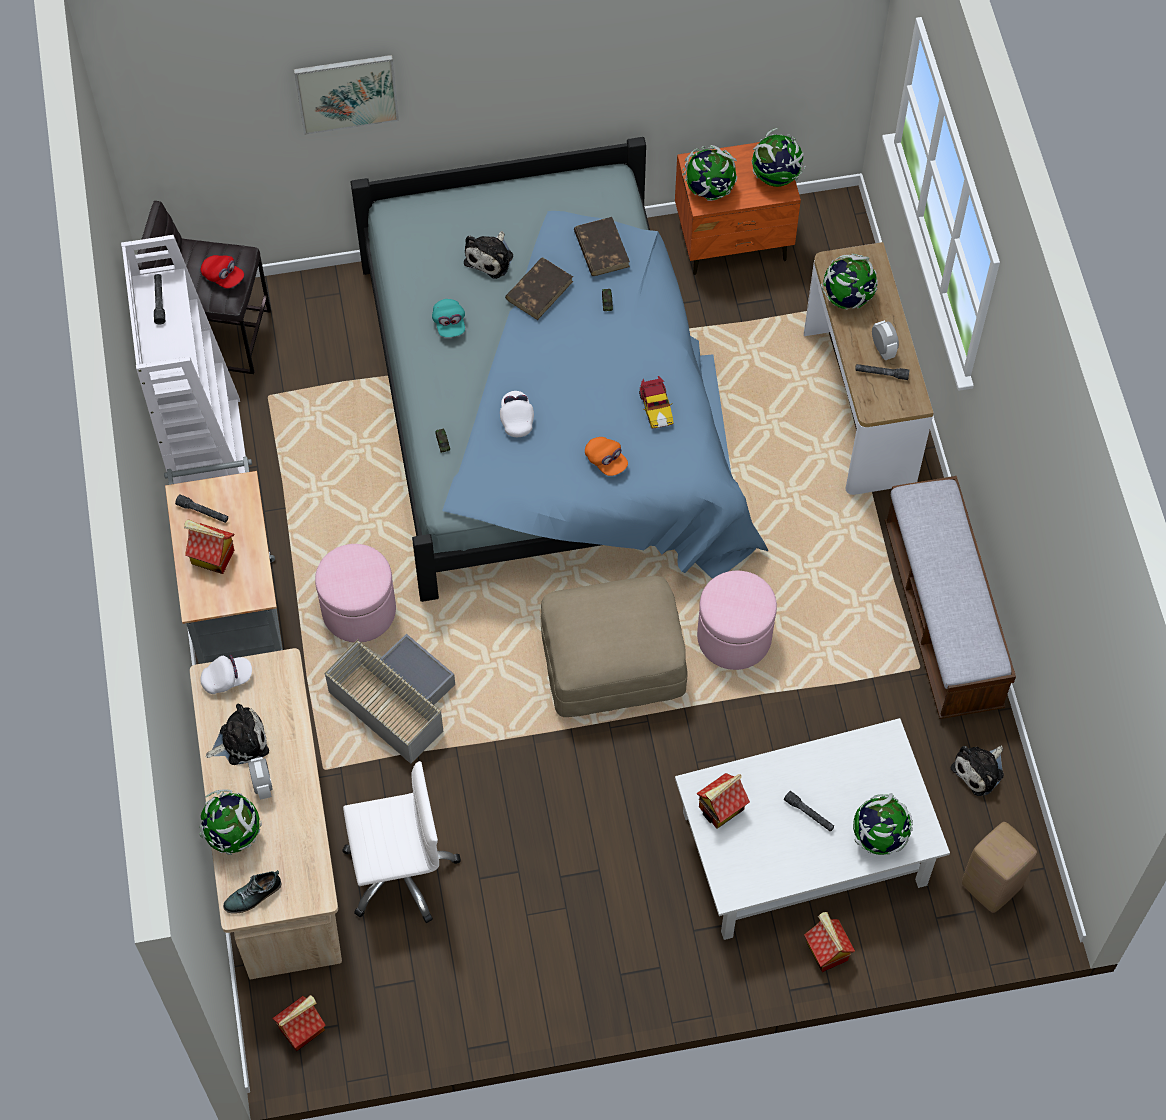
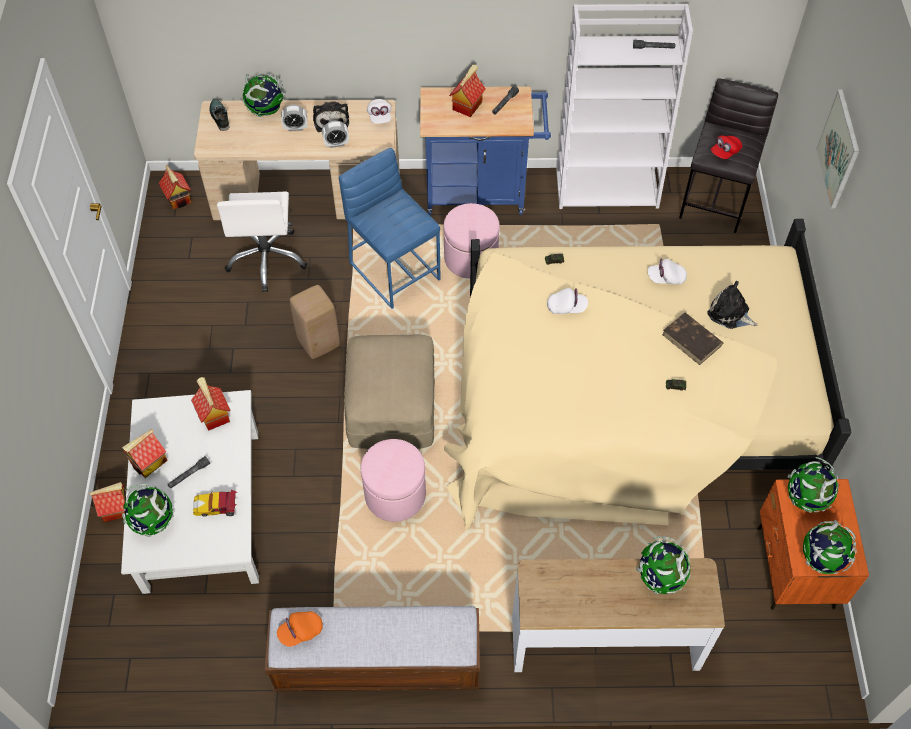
camera: 100 degrees right, 5 degrees down
grey cart [164,457,283,664] -> blue cart [420,87,551,215]
grey storage box [324,634,455,764] -> blue stool [339,148,441,309]
blue bed [350,137,768,602] -> beige bed [444,219,852,531]
turquoise cap [432,299,465,337] -> white cap [648,259,687,284]
brown book [574,217,630,276] -> none
orange cap [585,437,628,476] -> orange cap moved to [277,611,323,647]
toy car [639,376,673,428] -> toy car moved to [193,490,237,517]
grey flashlight [855,364,909,380] -> none
alarm clock [872,320,899,360] -> alarm clock moved to [322,120,349,148]
plush toy [951,746,1004,796] -> none
beige stool [962,822,1037,913] -> beige stool moved to [290,285,340,359]
none -> toy house [122,429,168,478]

